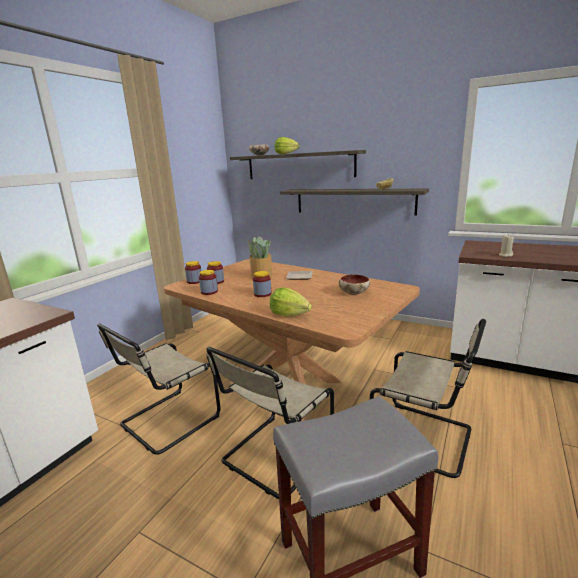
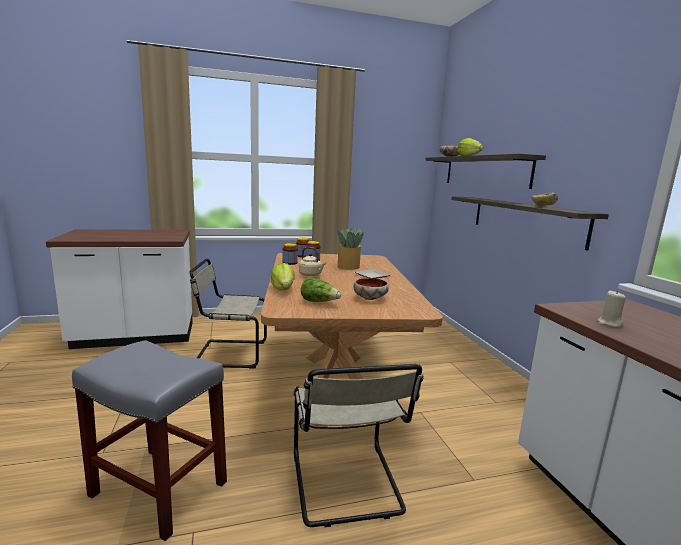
camera: 45 degrees right, 5 degrees down
beige chair [206,347,334,499] -> none
jar [253,271,271,297] -> beige kettle [299,247,326,276]
none -> lettuce [301,277,341,302]

